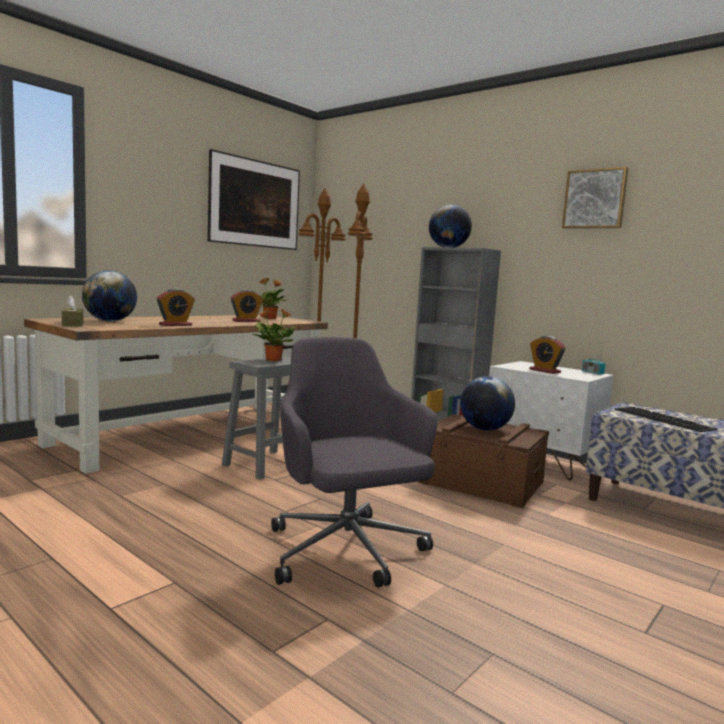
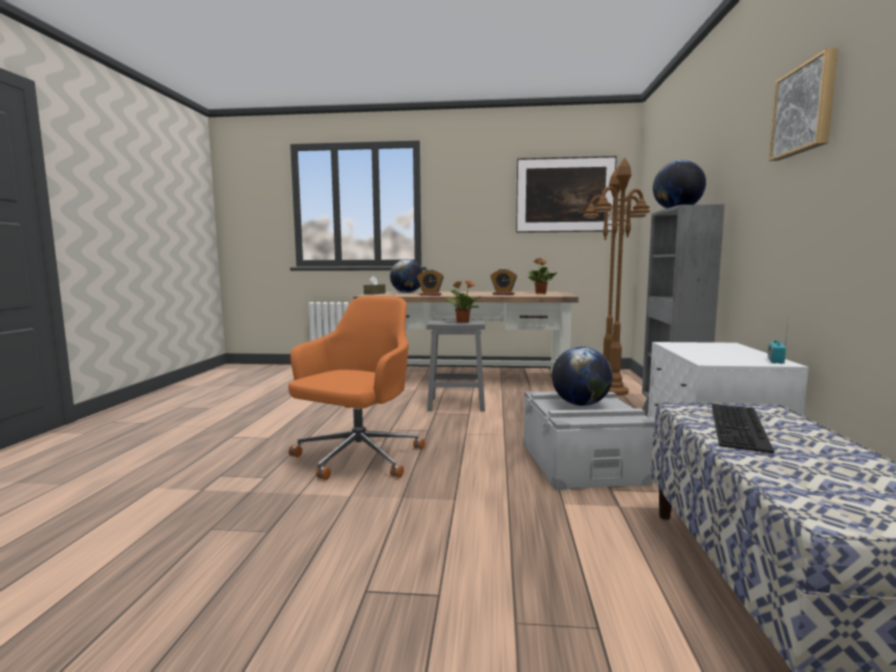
camera: 55 degrees right, 0 degrees up
grey office chair [271,337,438,588] -> orange office chair [288,296,425,480]
brown storage box [418,414,549,508] -> grey storage box [523,391,655,490]
alarm clock [529,336,566,374] -> none

